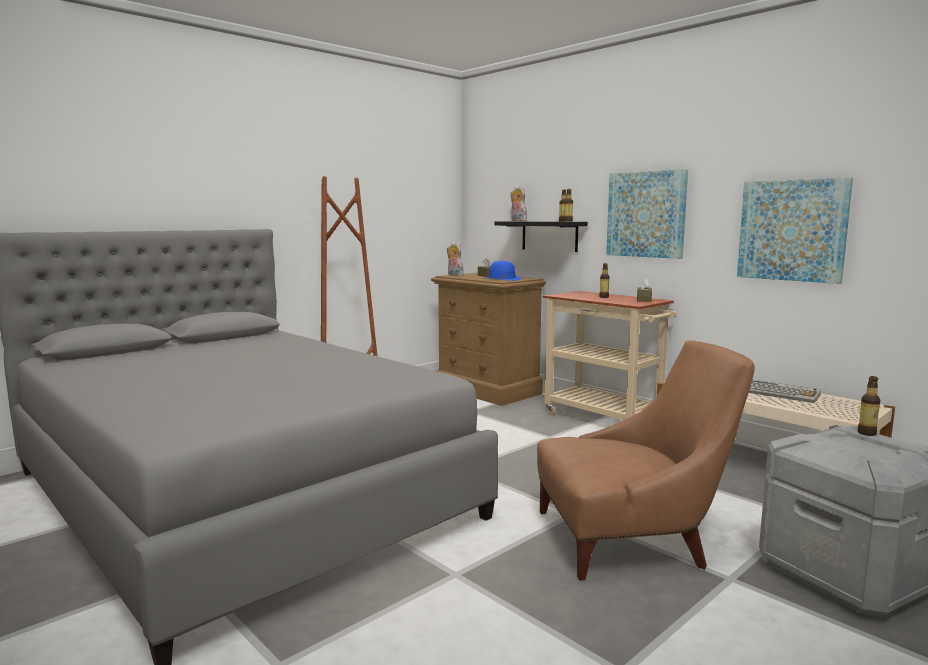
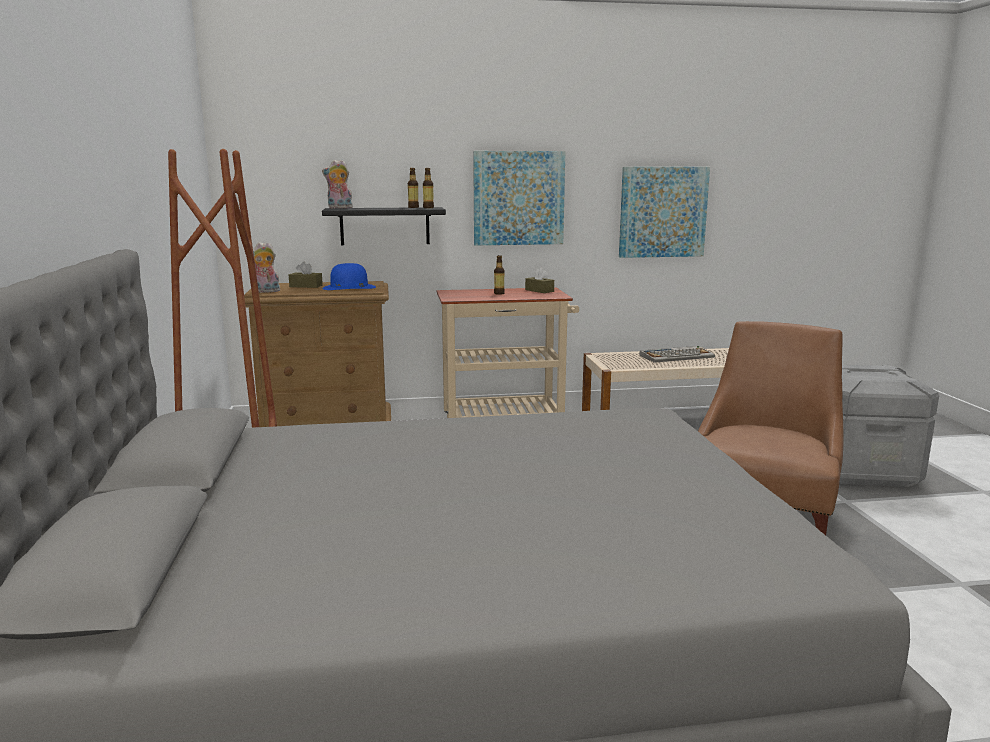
camera: 55 degrees left, 5 degrees up
bottle [858,376,880,436] -> none

